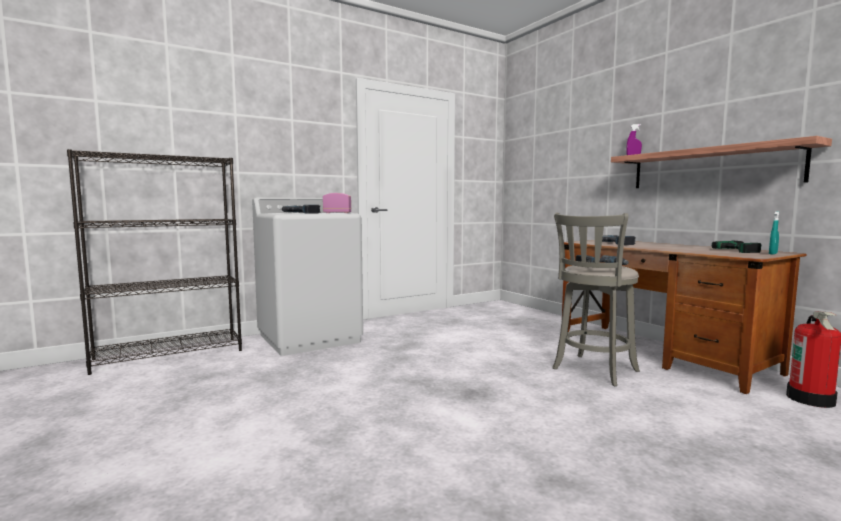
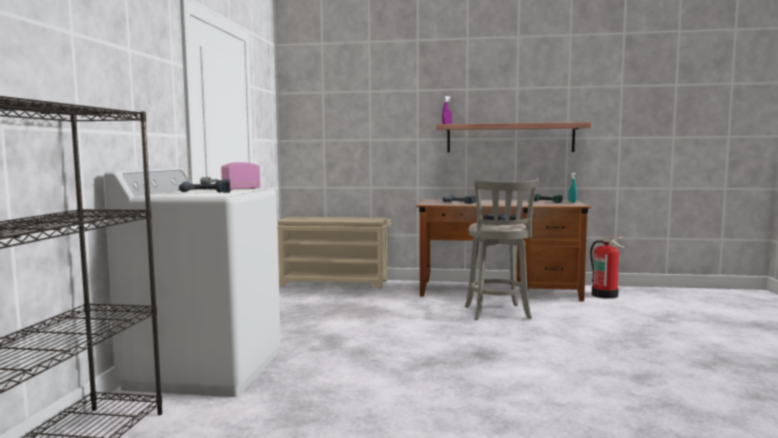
camera: 50 degrees left, 0 degrees up
none -> beige shoe rack [277,217,391,289]

